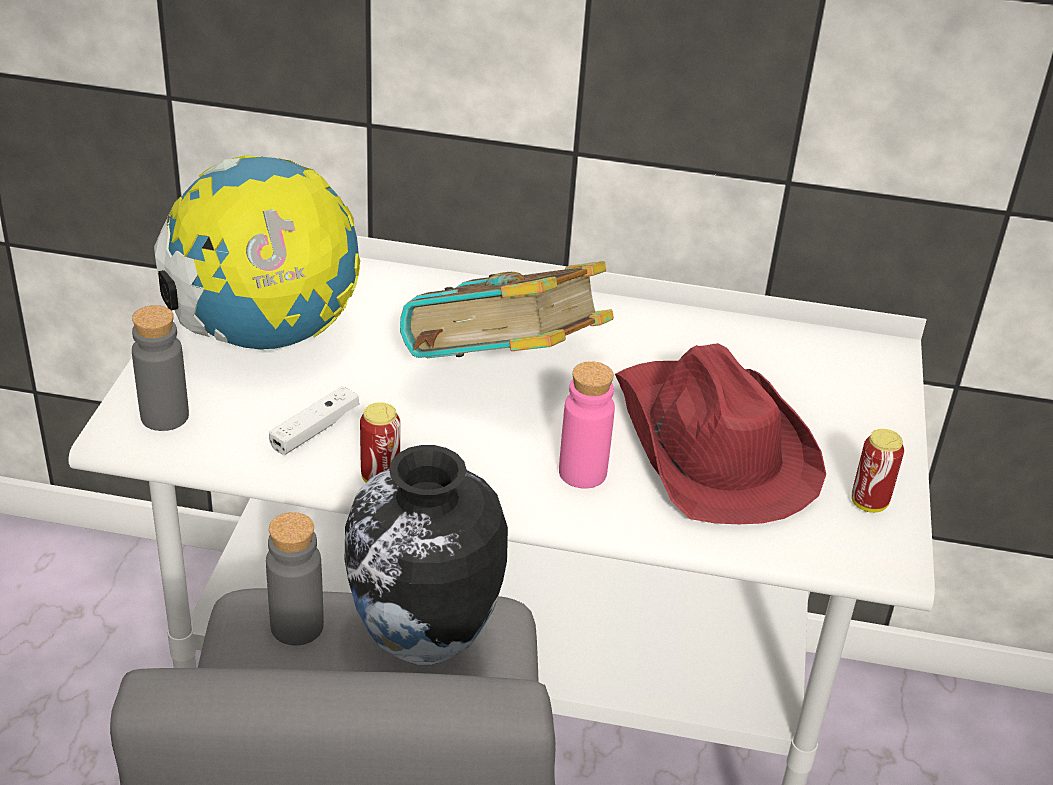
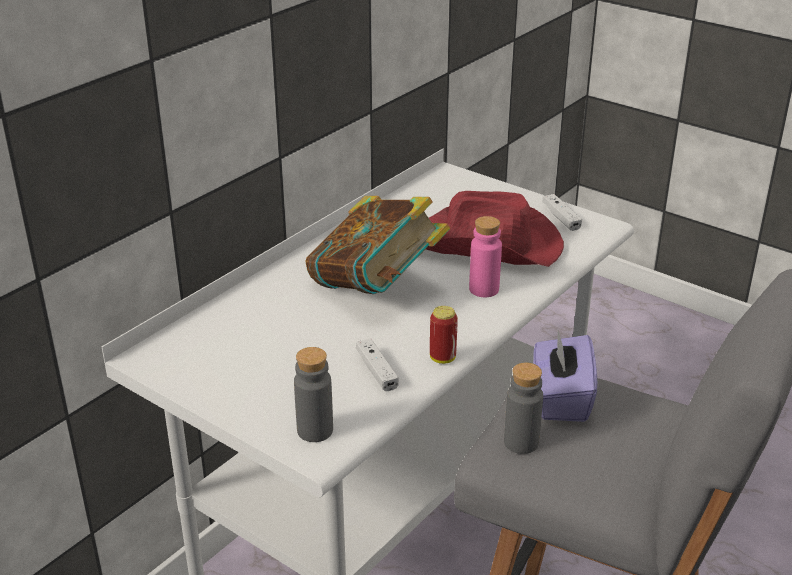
camera: 60 degrees left, 5 degrees down
globe [154,155,360,351] -> none
vase [345,445,508,665] -> purple tissue box [533,331,597,422]
can [851,429,904,513] -> white game controller [542,194,582,231]

